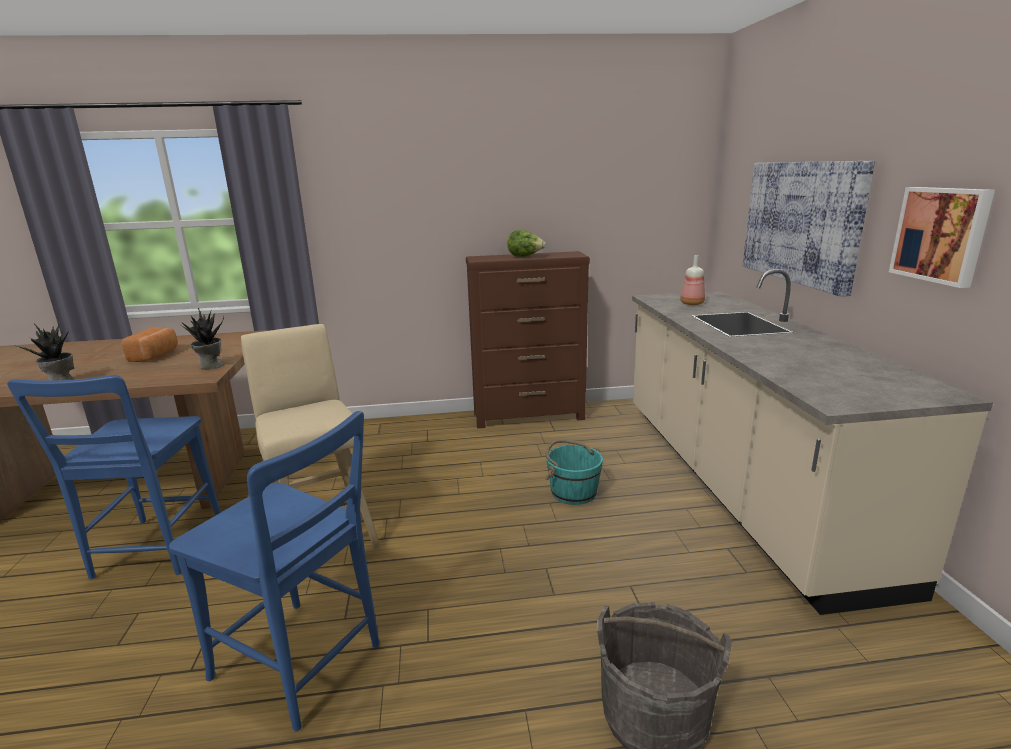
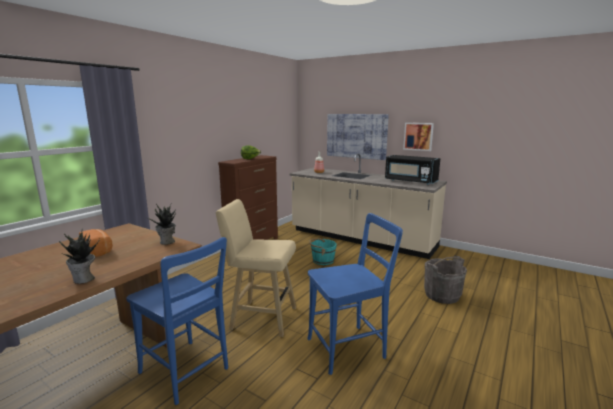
camera: 50 degrees left, 5 degrees down
none -> black microwave [385,155,440,185]

